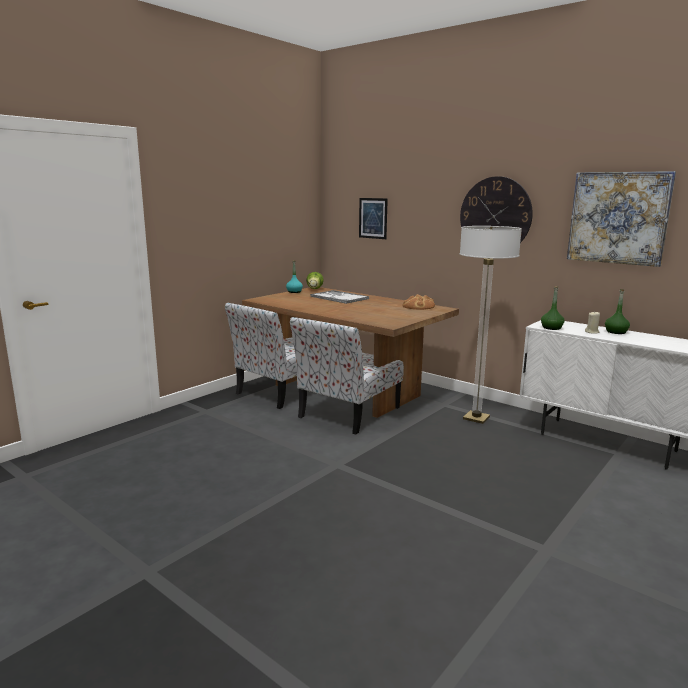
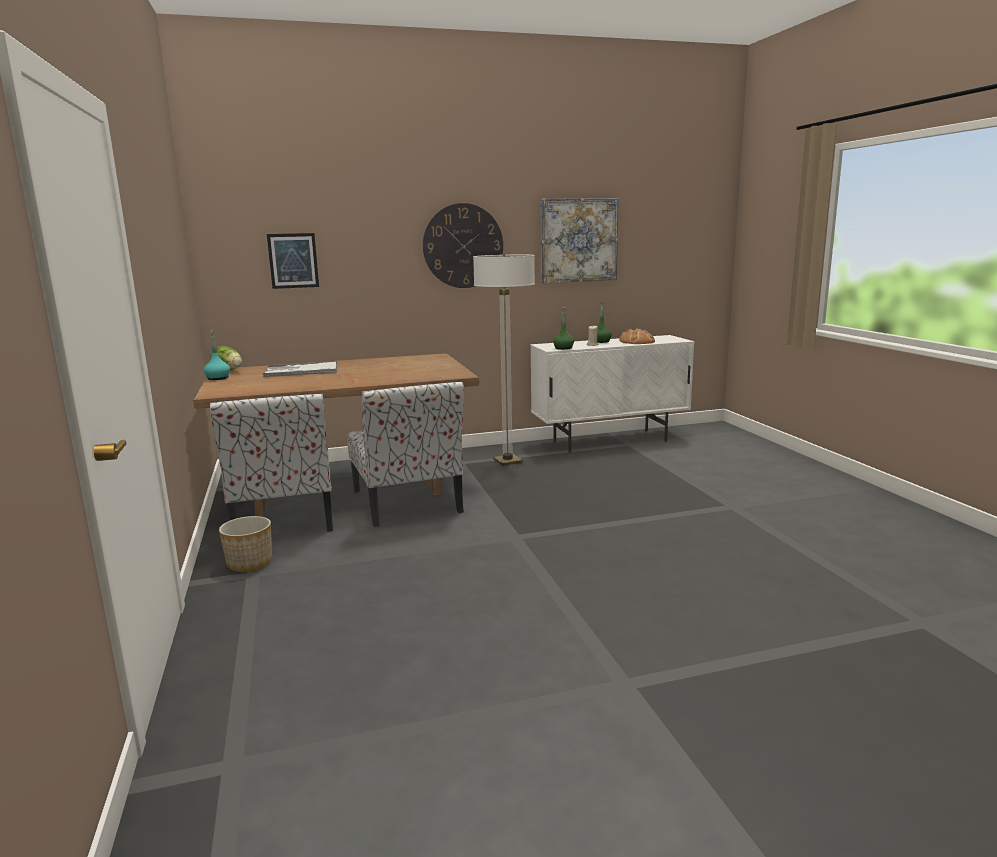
camera: 55 degrees left, 0 degrees up
bread [403,294,435,310] -> bread moved to [619,328,655,344]
none -> planter [219,516,272,572]

